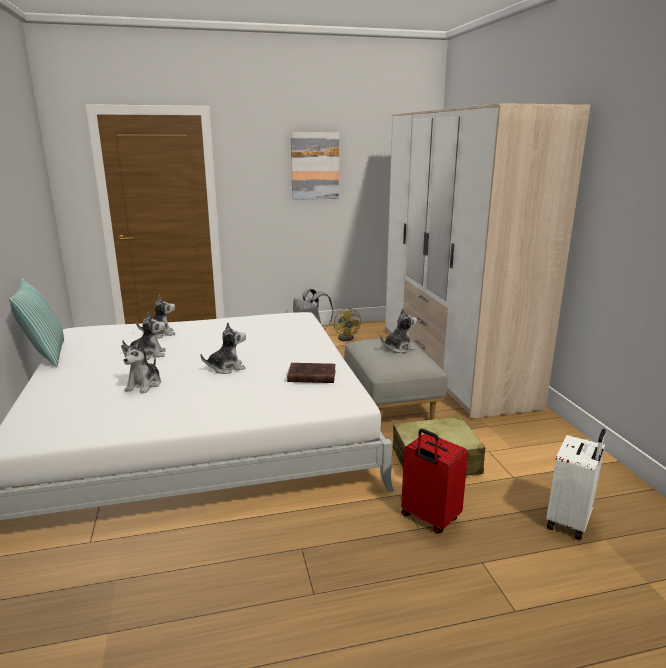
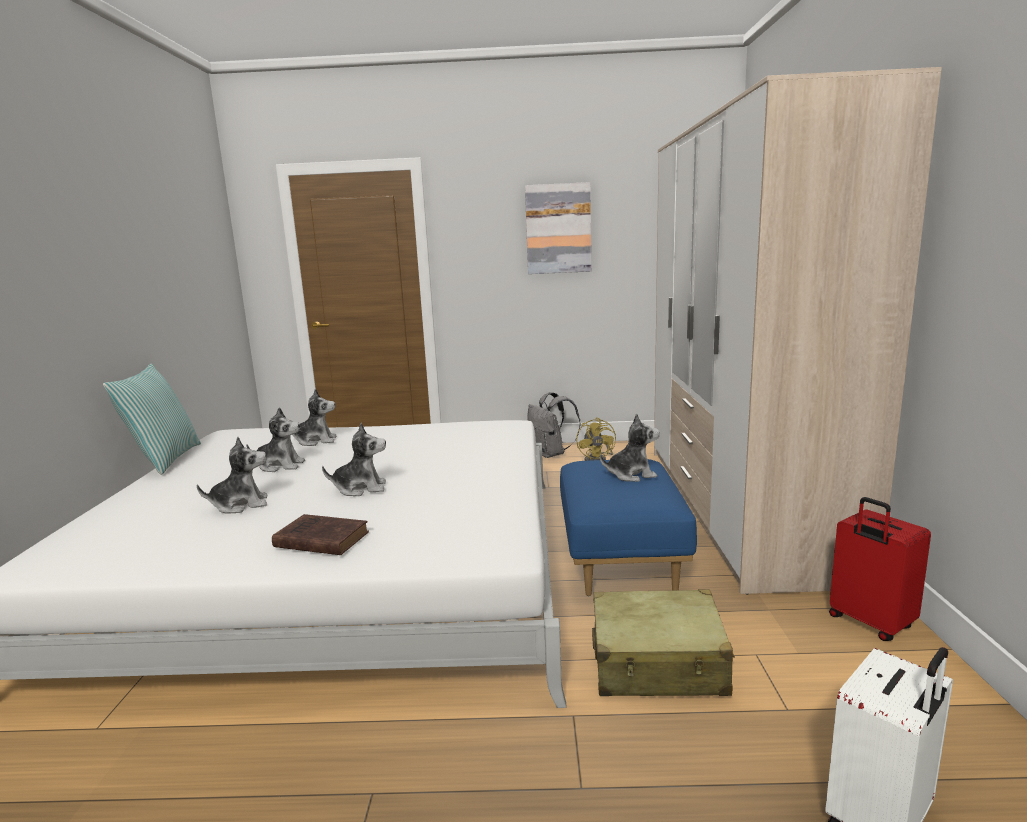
camera: 15 degrees right, 5 degrees down
plush toy [121,340,161,393] -> plush toy turned 135 degrees counterclockwise [197,437,267,514]
brown book [287,363,336,383] -> brown book moved to [272,514,369,555]
grey ottoman [344,338,447,428] -> blue ottoman [560,459,697,596]
red suitcase [401,429,468,533] -> red suitcase moved to [829,497,931,641]

